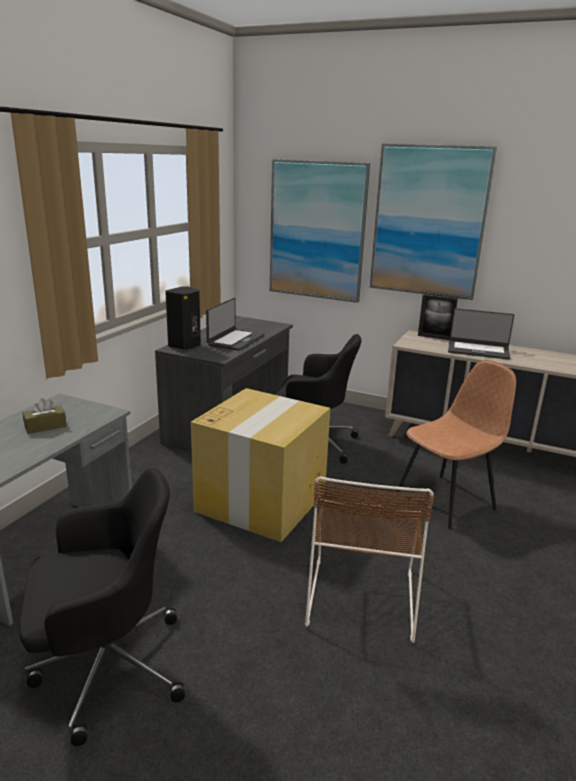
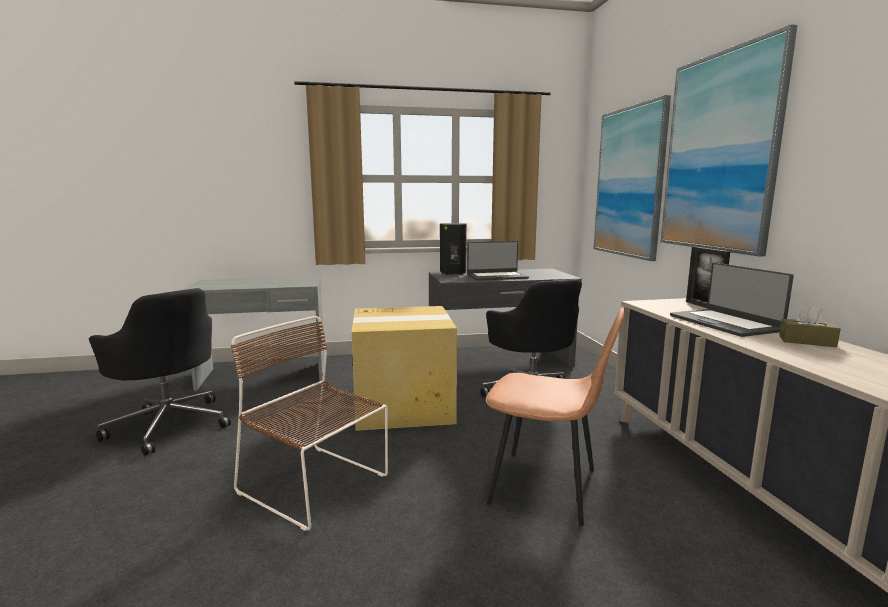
camera: 55 degrees right, 10 degrees down
brown tissue box [22,398,67,434] -> brown tissue box moved to [779,305,840,347]
brown chair [305,476,434,643] -> brown chair turned 60 degrees clockwise [231,316,388,531]

